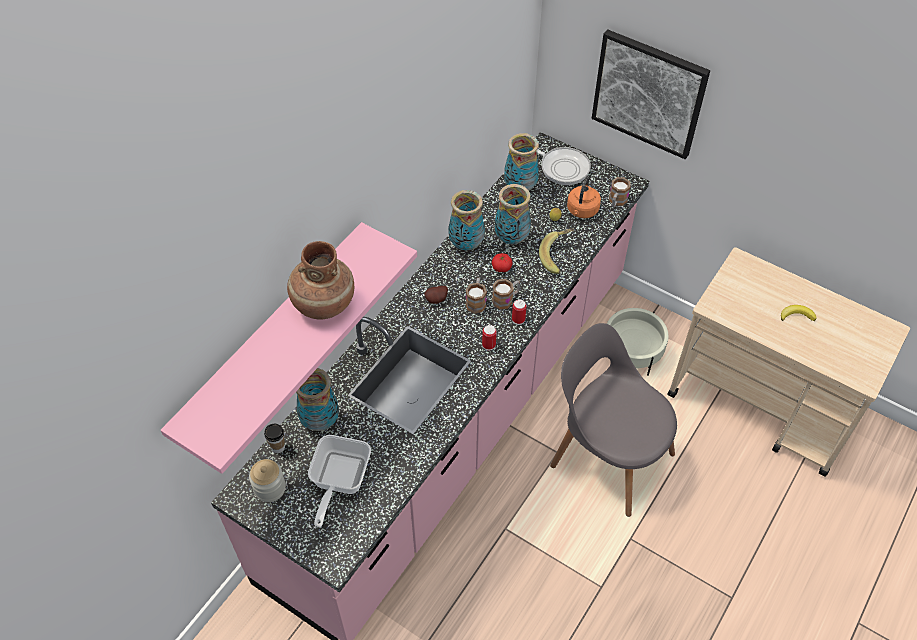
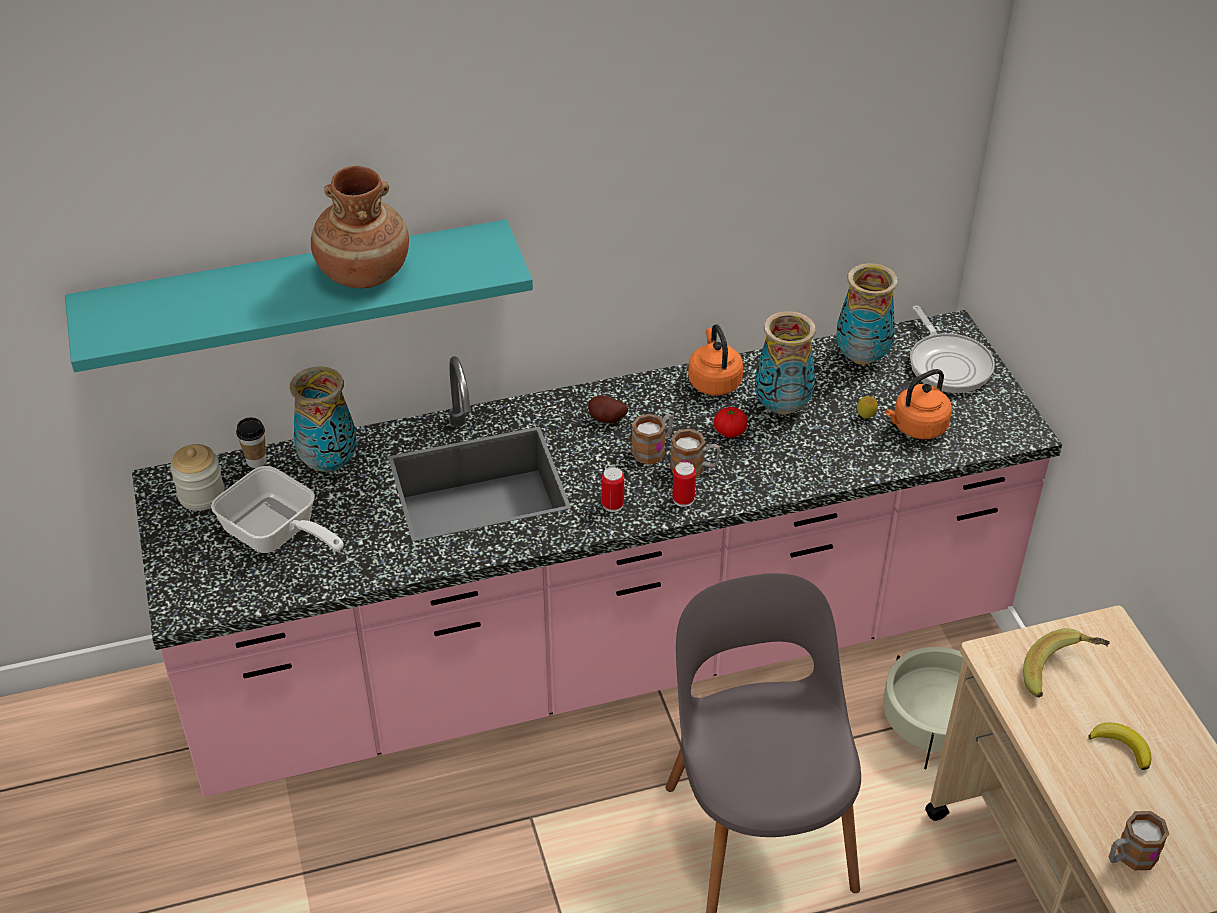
camera: 40 degrees right, 10 degrees down
pink shelf [161,222,417,474] -> turquoise shelf [65,220,533,372]
frying pan [308,435,371,527] -> frying pan turned 105 degrees counterclockwise [211,466,344,553]
vase [448,190,485,250] -> orange kettle [688,324,743,396]
banana [539,228,574,274] -> banana moved to [1023,628,1110,698]
picture [591,29,710,159] -> none
mug [609,177,630,207] -> mug moved to [1108,811,1169,870]

